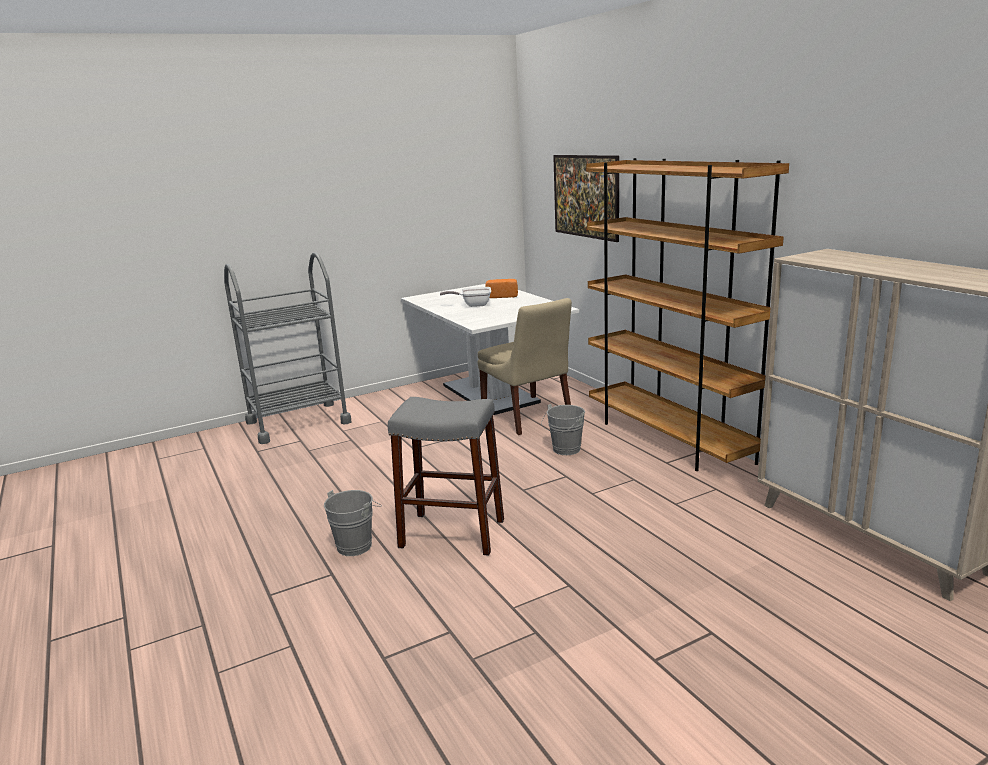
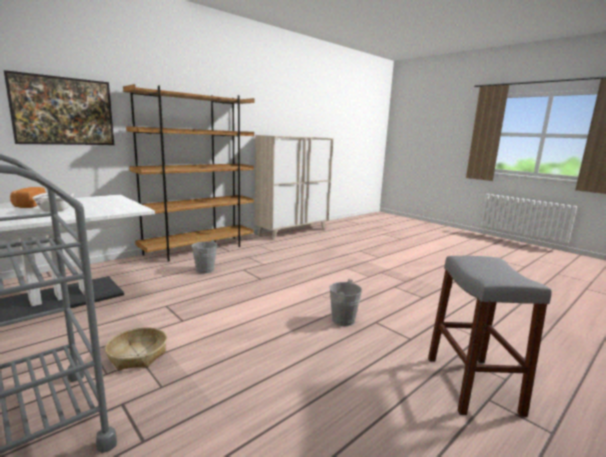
camera: 105 degrees left, 5 degrees down
grey stool [388,397,504,556] -> grey stool moved to [428,256,552,417]
beige chair [478,298,572,435] -> none
none -> basket [105,327,167,370]

